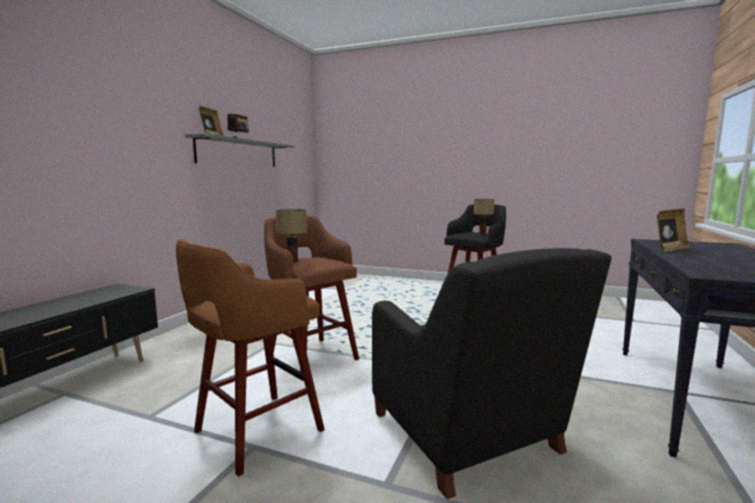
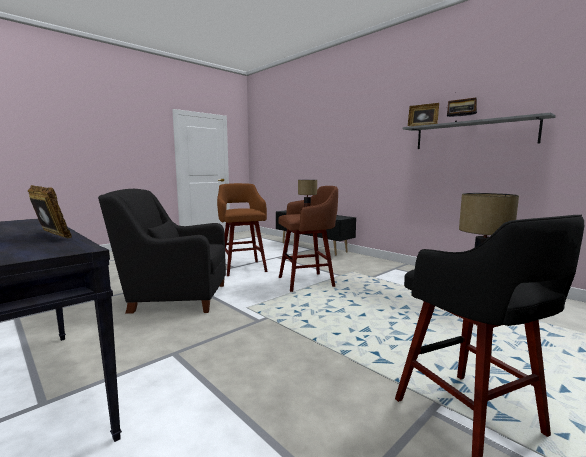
camera: 115 degrees right, 0 degrees up
picture frame [657,209,690,252] -> picture frame turned 135 degrees clockwise [28,185,72,238]

